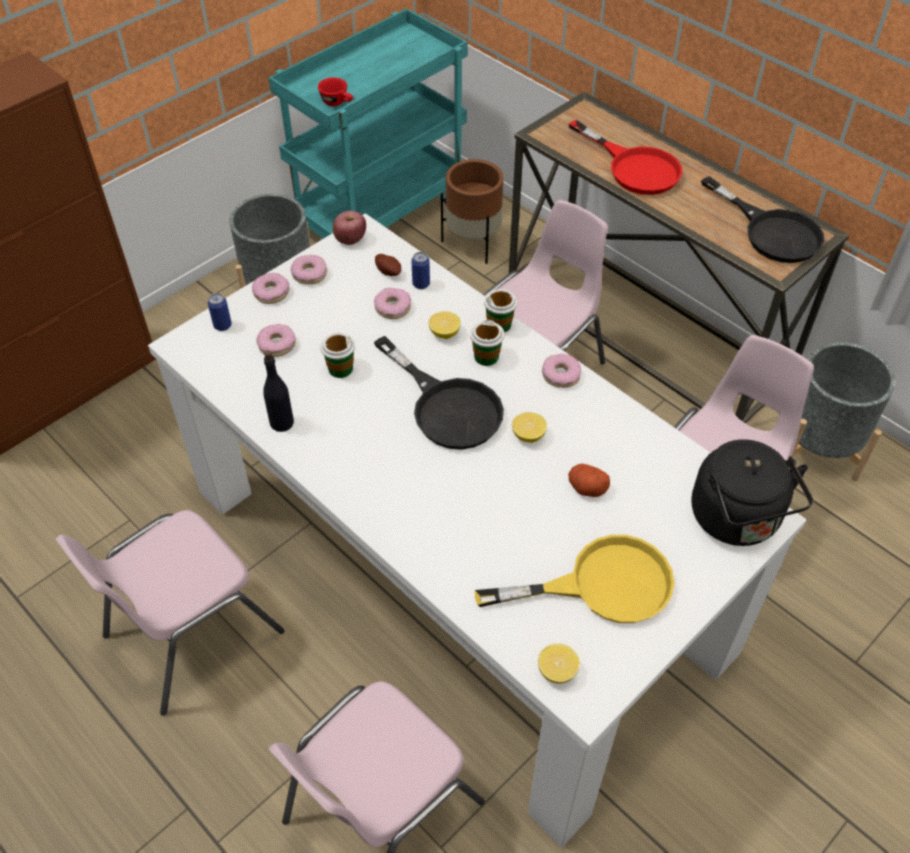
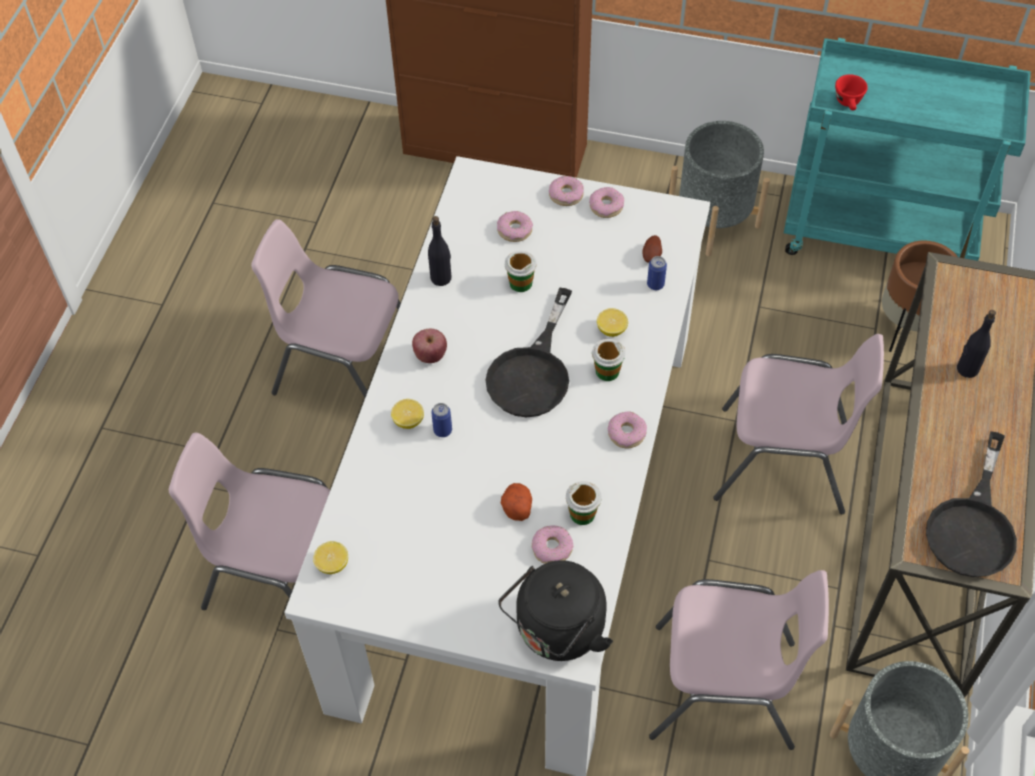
camera: 60 degrees right, 5 degrees up
can [208,293,232,331] -> can moved to [431,403,452,437]
apple [333,210,366,245] -> apple moved to [412,329,447,363]
donut [374,288,411,319] -> donut moved to [532,525,574,564]
yellow frying pan [475,535,675,623] -> none
cup [484,289,517,333] -> cup moved to [566,481,602,525]
lemon [512,412,547,443] -> lemon moved to [391,399,424,429]
red frying pan [569,120,682,195] -> black bottle [957,310,996,378]

